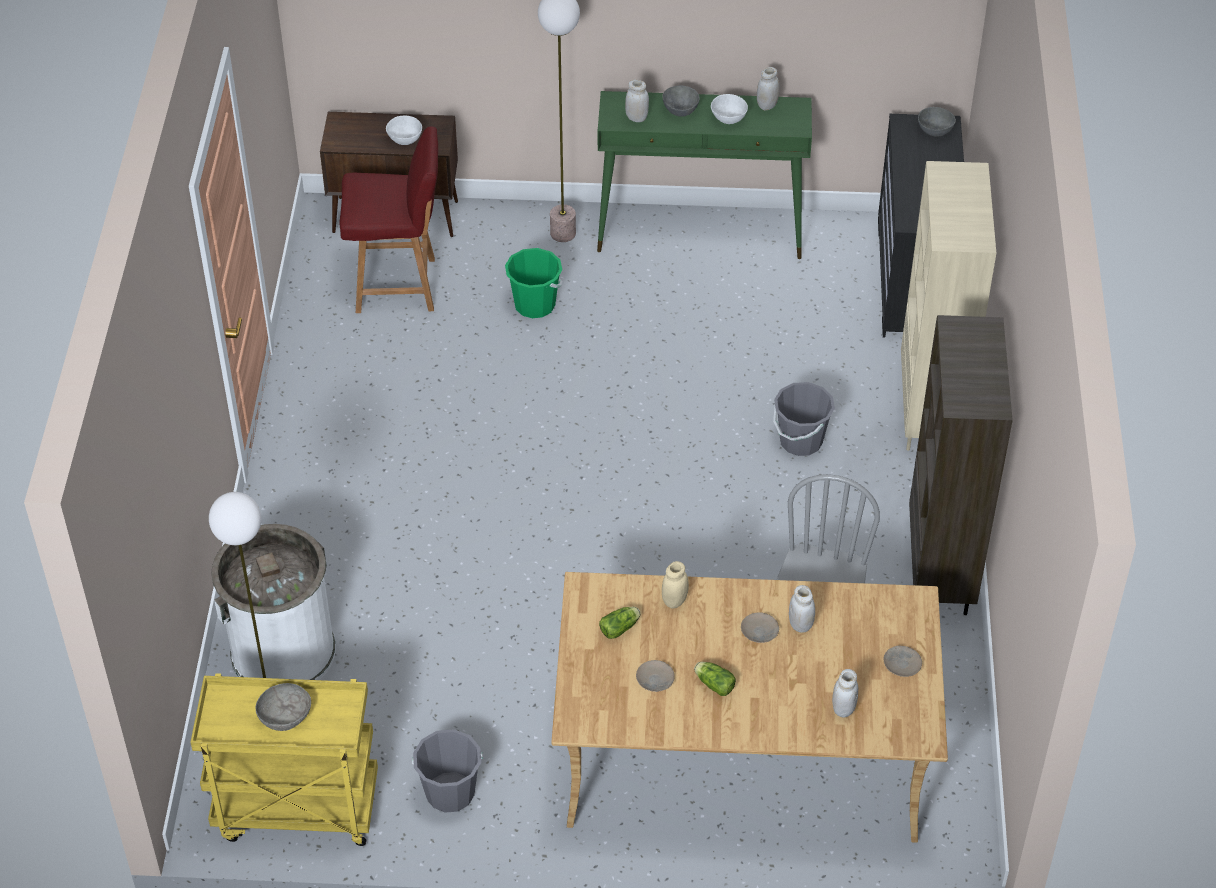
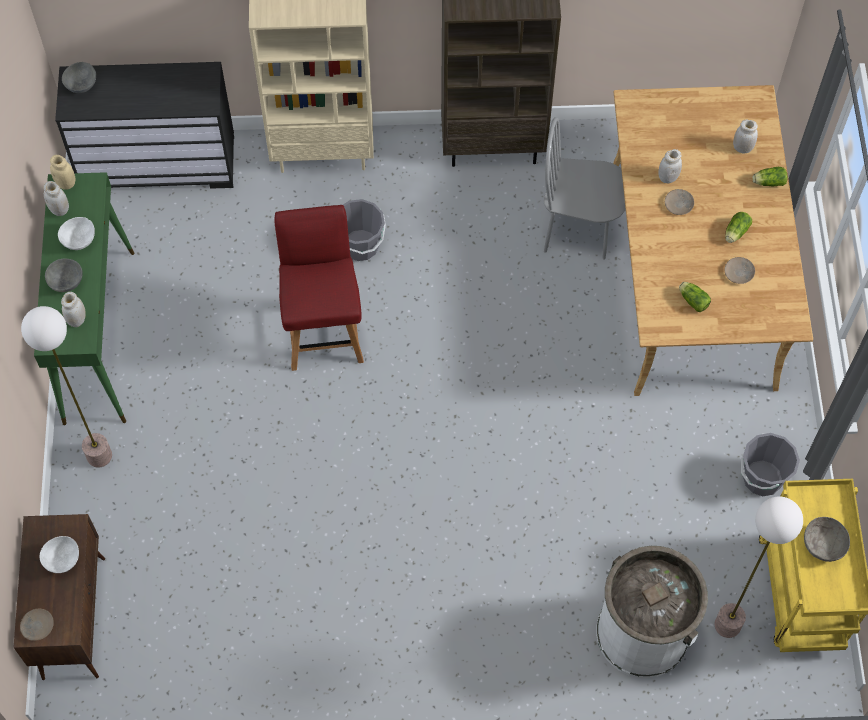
camera: 95 degrees left, 15 degrees up
red chair [339,126,438,313] -> red chair moved to [274,205,364,371]
green bucket [505,248,562,318] -> none
beige jar [662,561,689,609] -> beige jar moved to [50,155,76,190]
beige plate [884,646,922,677] -> beige plate moved to [20,609,54,641]
none -> lettuce [752,167,788,187]

